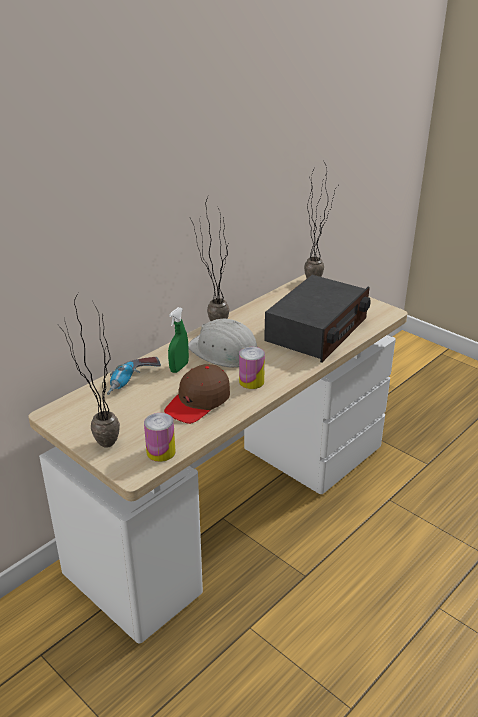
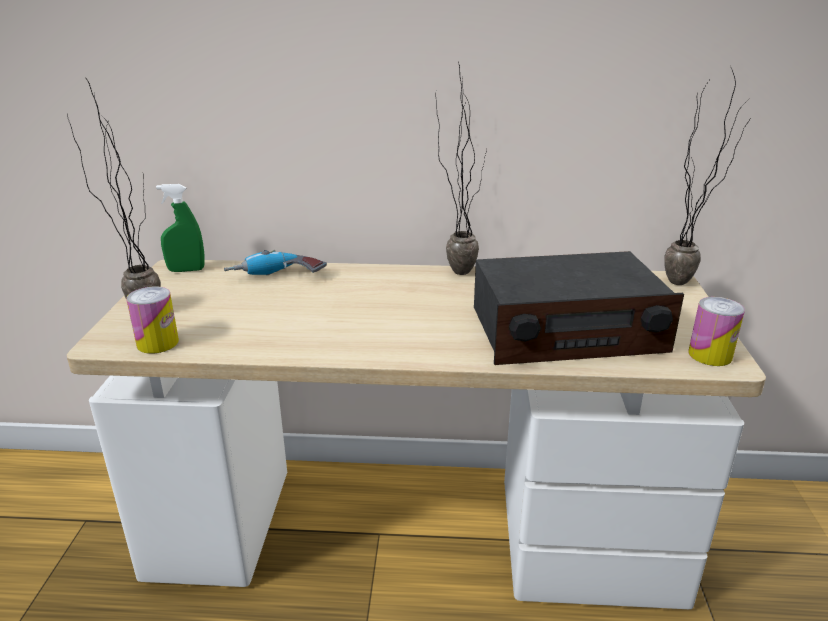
camera: 50 degrees right, 5 degrees down
brown cap [164,364,230,424] -> none
green spray bottle [168,307,189,373] -> green spray bottle moved to [156,184,205,272]
white hard hat [188,319,257,368] -> none
can [239,347,265,389] -> can moved to [688,297,745,366]

